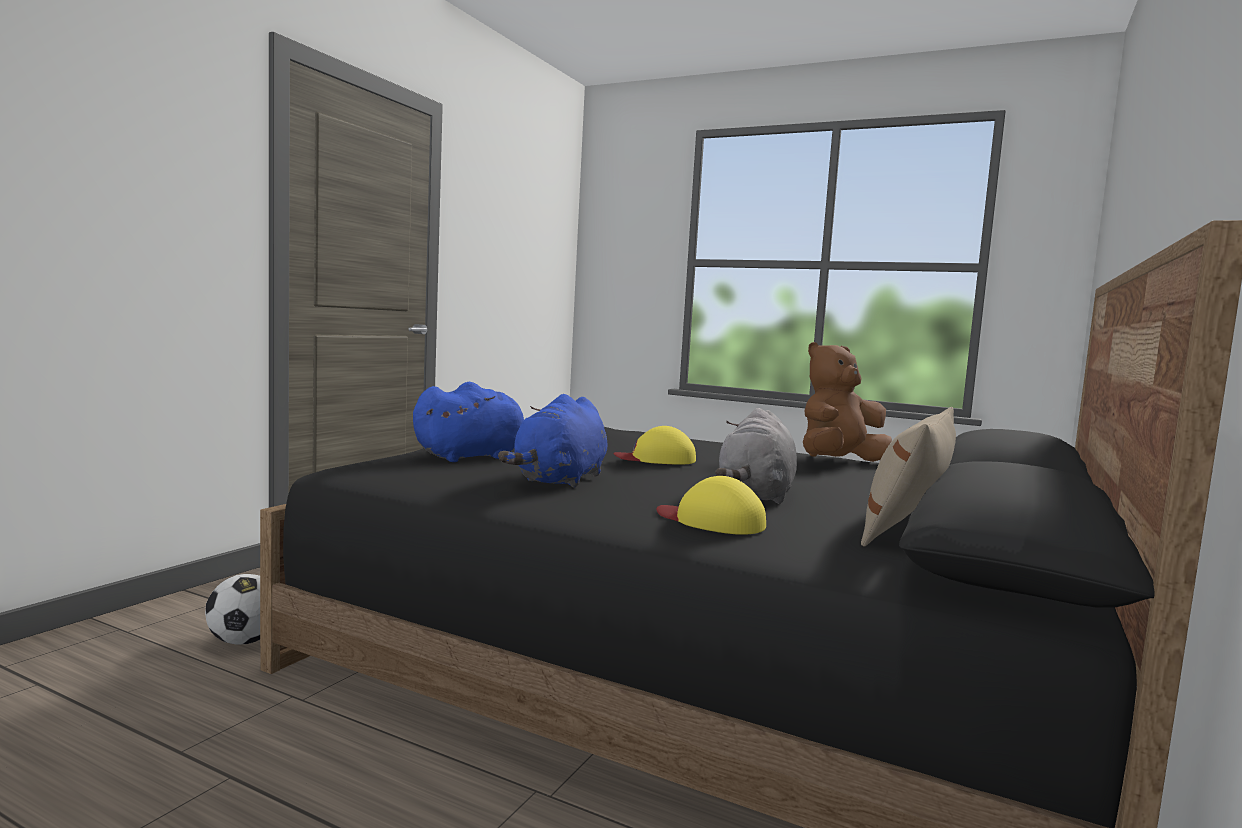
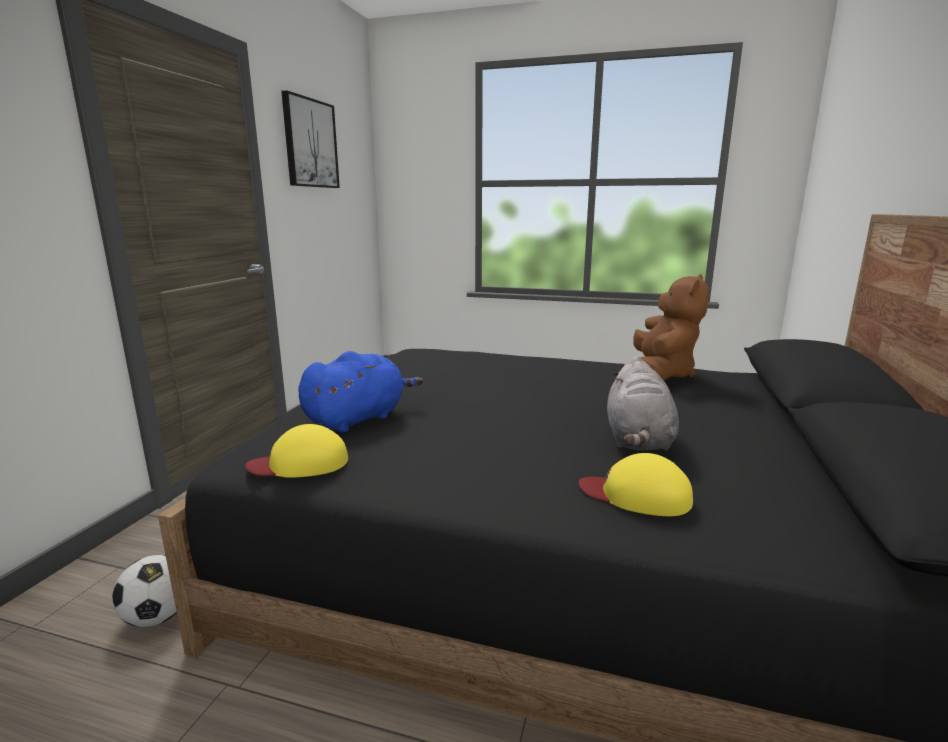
camera: 10 degrees left, 10 degrees up
blue plush toy [498,394,607,488] -> none
yellow cap [613,426,696,465] -> yellow cap moved to [245,424,348,478]
brown plush toy [803,342,892,462] -> brown plush toy turned 150 degrees clockwise [633,274,709,381]
beige pillow [861,407,956,547] -> none
none -> picture [281,90,340,188]

